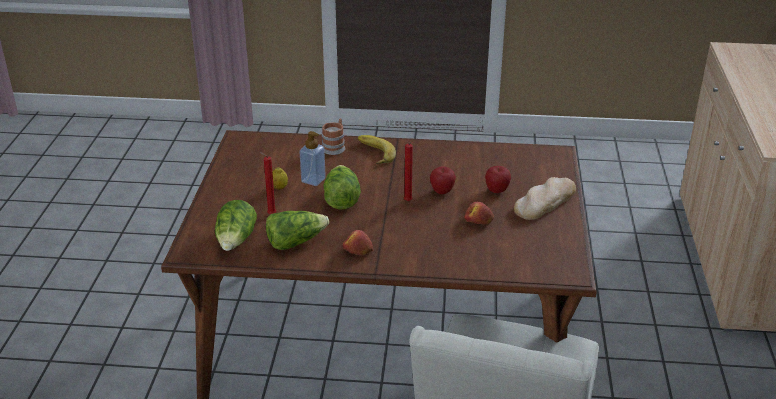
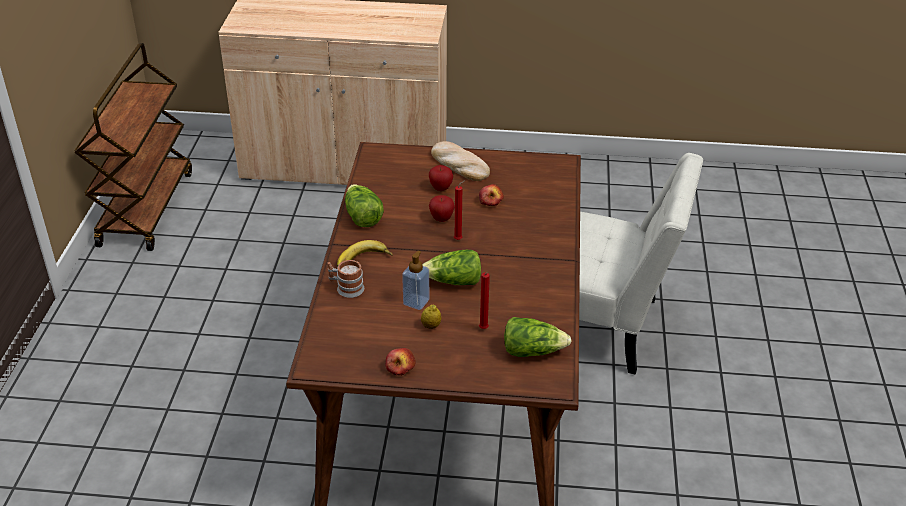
camera: 90 degrees left, 5 degrees up
lettuce [266,211,329,250] -> lettuce moved to [345,184,384,227]
apple [343,230,373,255] -> apple moved to [385,348,416,376]
none -> brown cart [74,43,192,251]

